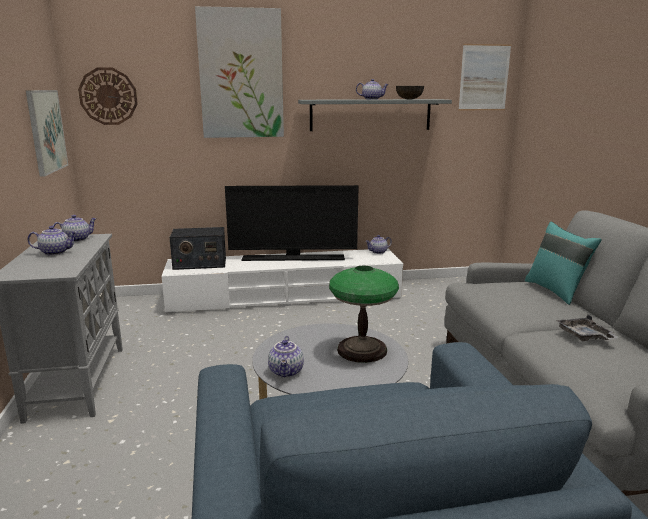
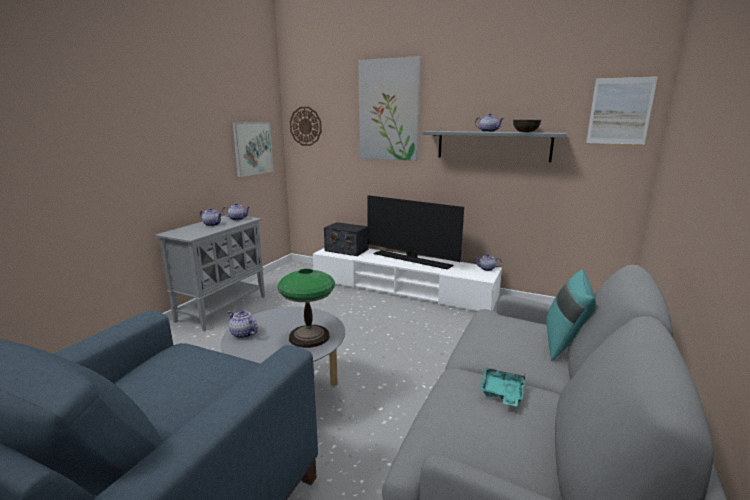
camera: 35 degrees right, 0 degrees up
teapot [268,336,304,378] -> teapot turned 90 degrees clockwise [228,310,258,339]
grey tray [556,315,619,341] -> turquoise tray [479,367,525,407]

